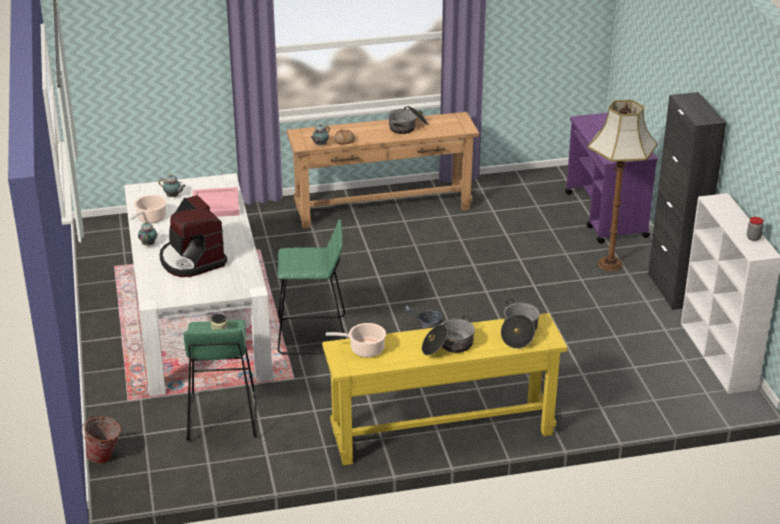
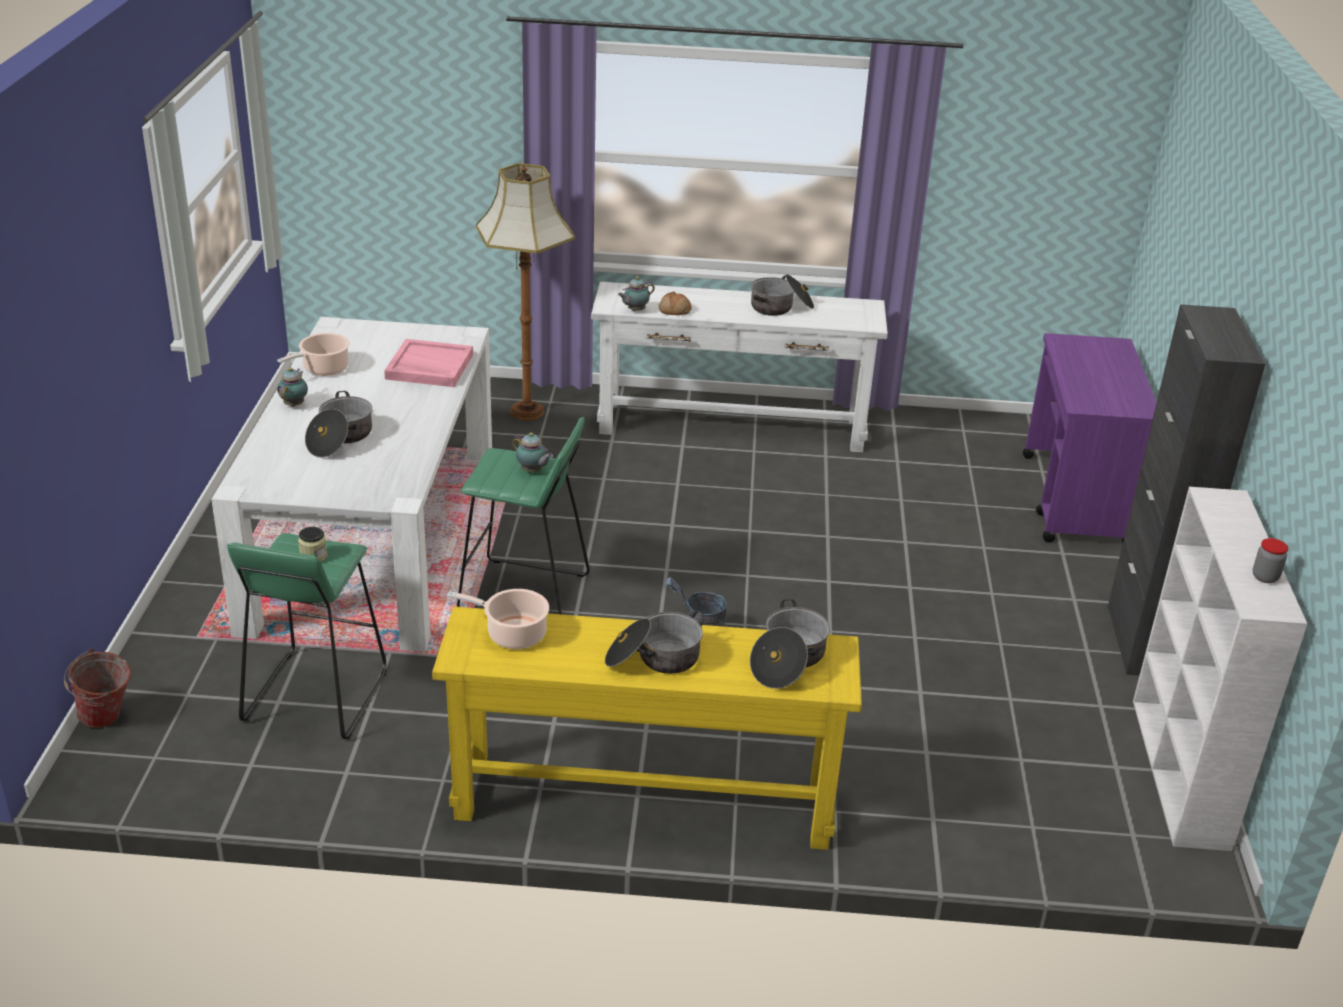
camera: 15 degrees right, 0 degrees up
teapot [159,174,186,197] -> teapot moved to [512,432,553,472]
coffee machine [160,195,227,277] -> cooking pot [305,391,372,458]
brown console table [287,112,479,228] -> white console table [591,282,888,452]
floor lamp [588,100,657,271] -> floor lamp moved to [476,163,575,420]

